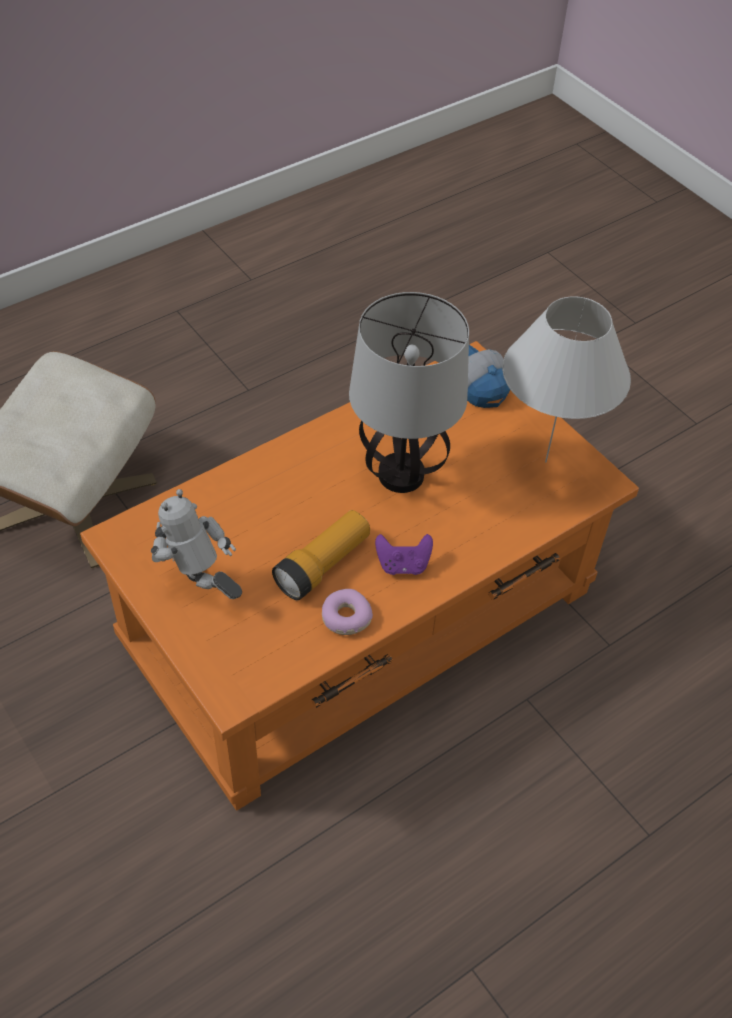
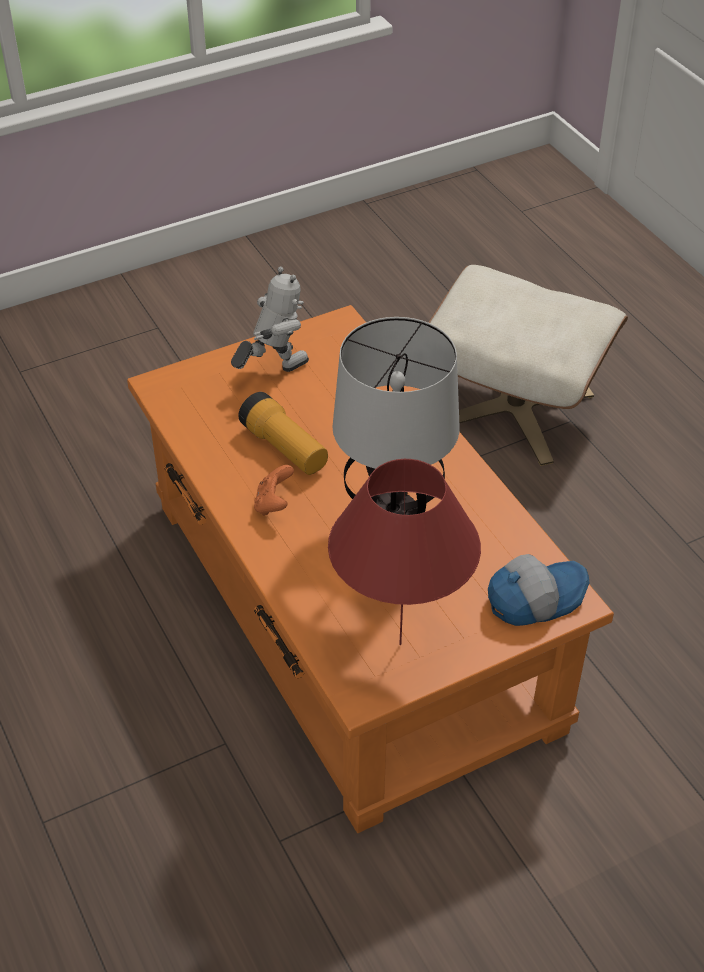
camera: 100 degrees right, 5 degrees down
donut [322,589,373,635] -> none
purple game controller [375,534,433,575] -> orange game controller [254,465,294,516]
white table lamp [502,296,631,462] -> red table lamp [328,459,481,645]

